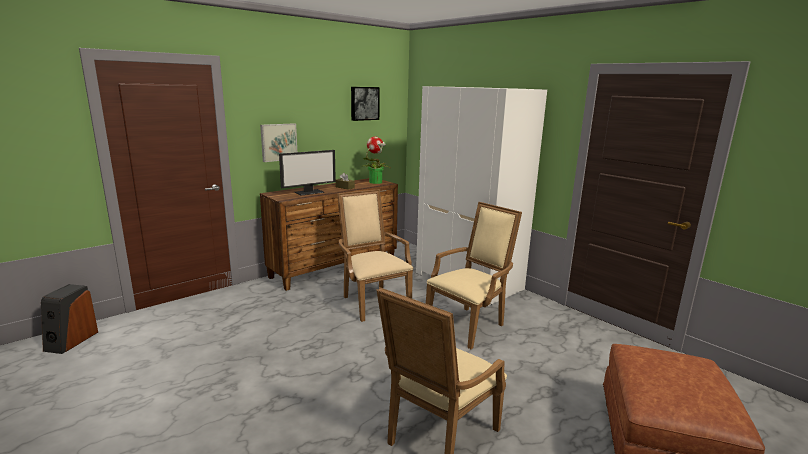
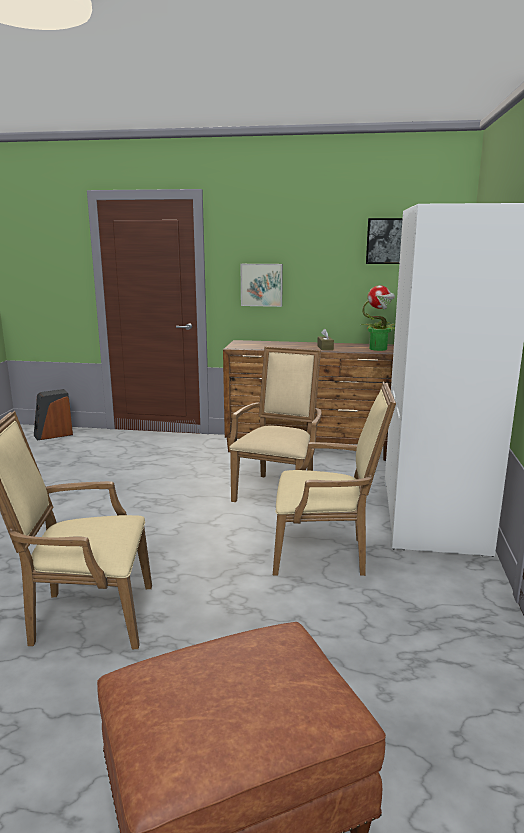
camera: 50 degrees right, 0 degrees up
monitor [279,150,336,196] -> none

